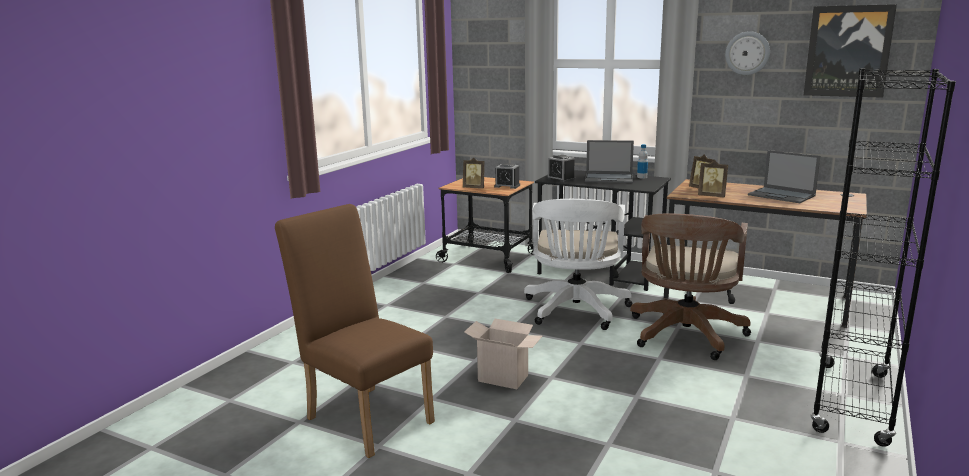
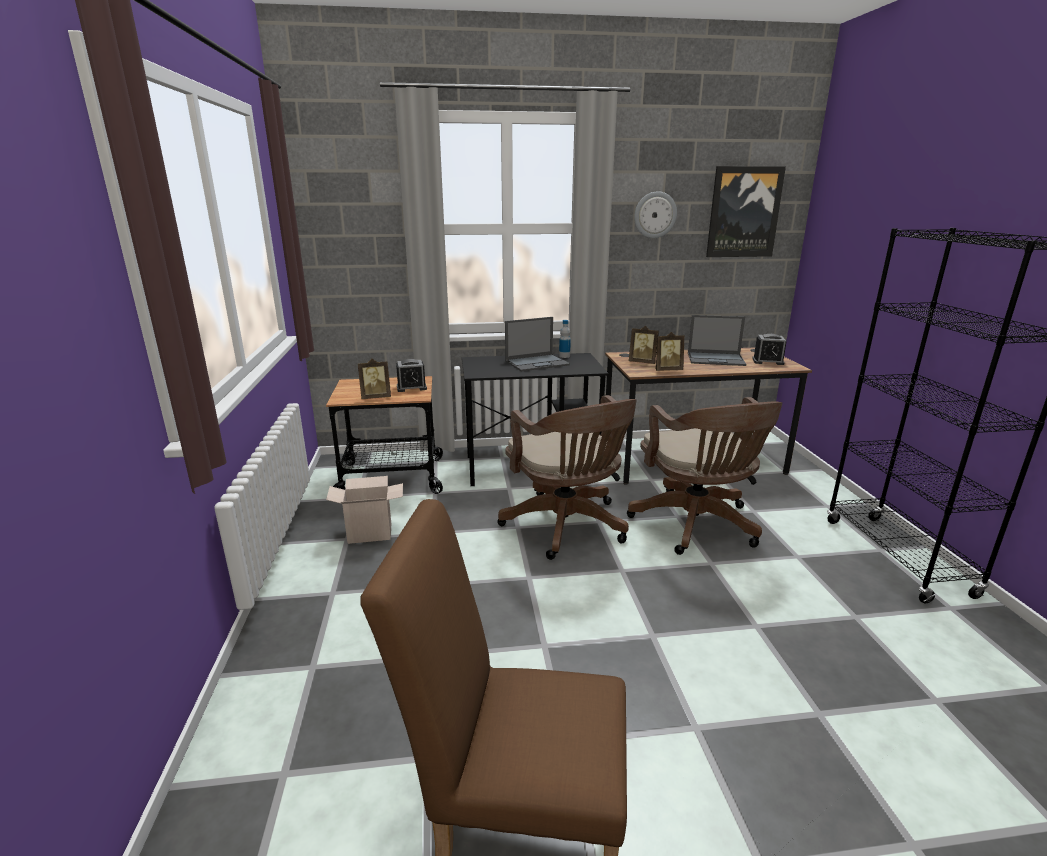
camera: 35 degrees left, 5 degrees up
cardboard box [464,319,542,389] -> cardboard box moved to [326,476,403,544]
white office chair [524,199,632,330] -> brown office chair [497,395,637,560]
alarm clock [547,155,575,182] -> alarm clock moved to [752,334,787,365]

